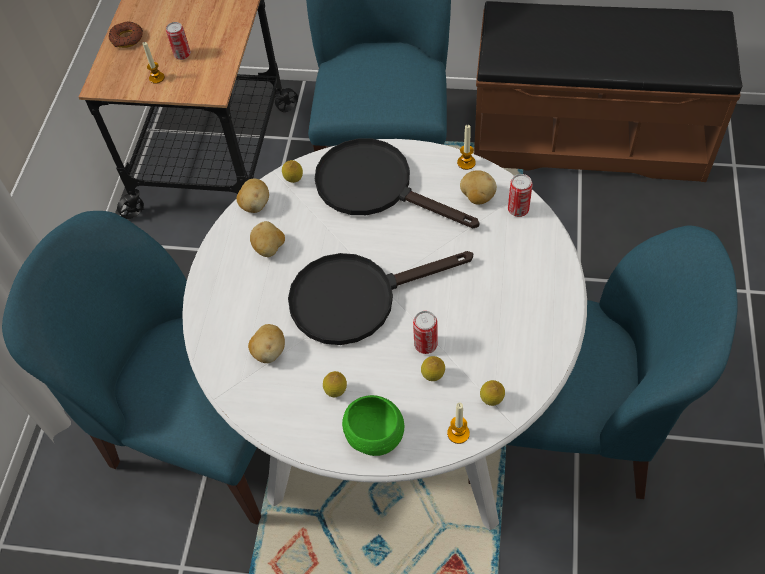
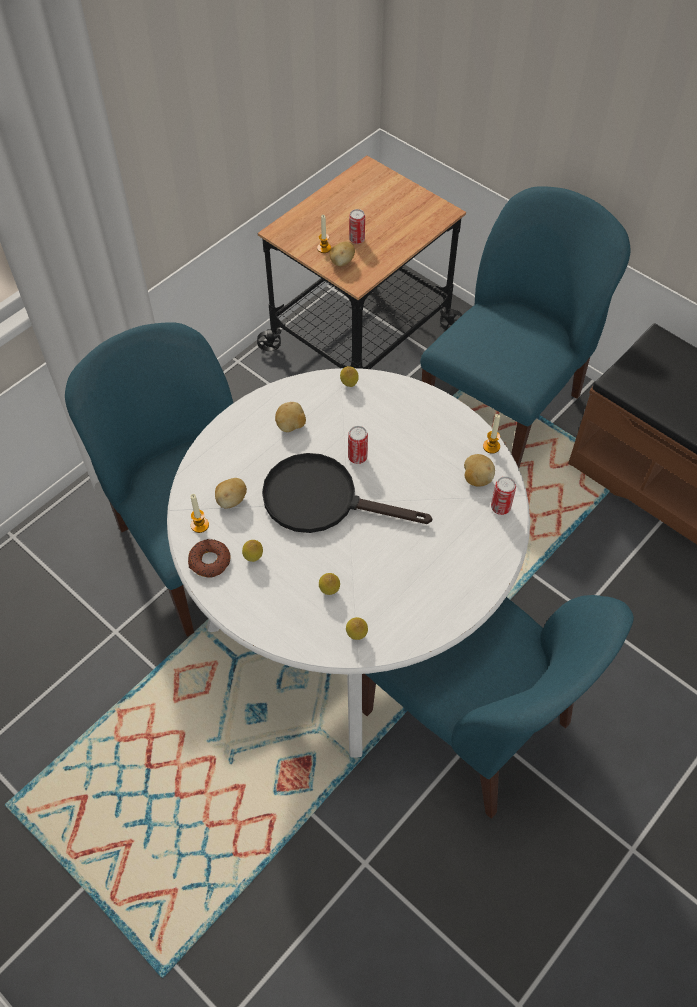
camera: 30 degrees right, 0 degrees up
donut [109,22,143,48] -> donut moved to [188,539,231,578]
potato [237,179,269,213] -> potato moved to [330,241,355,266]
black frying pan [315,138,479,228] -> none
green bowl [342,395,404,456] -> none
can [413,311,438,354] -> can moved to [348,426,368,464]
candle [447,402,470,444] -> candle moved to [191,494,209,533]

